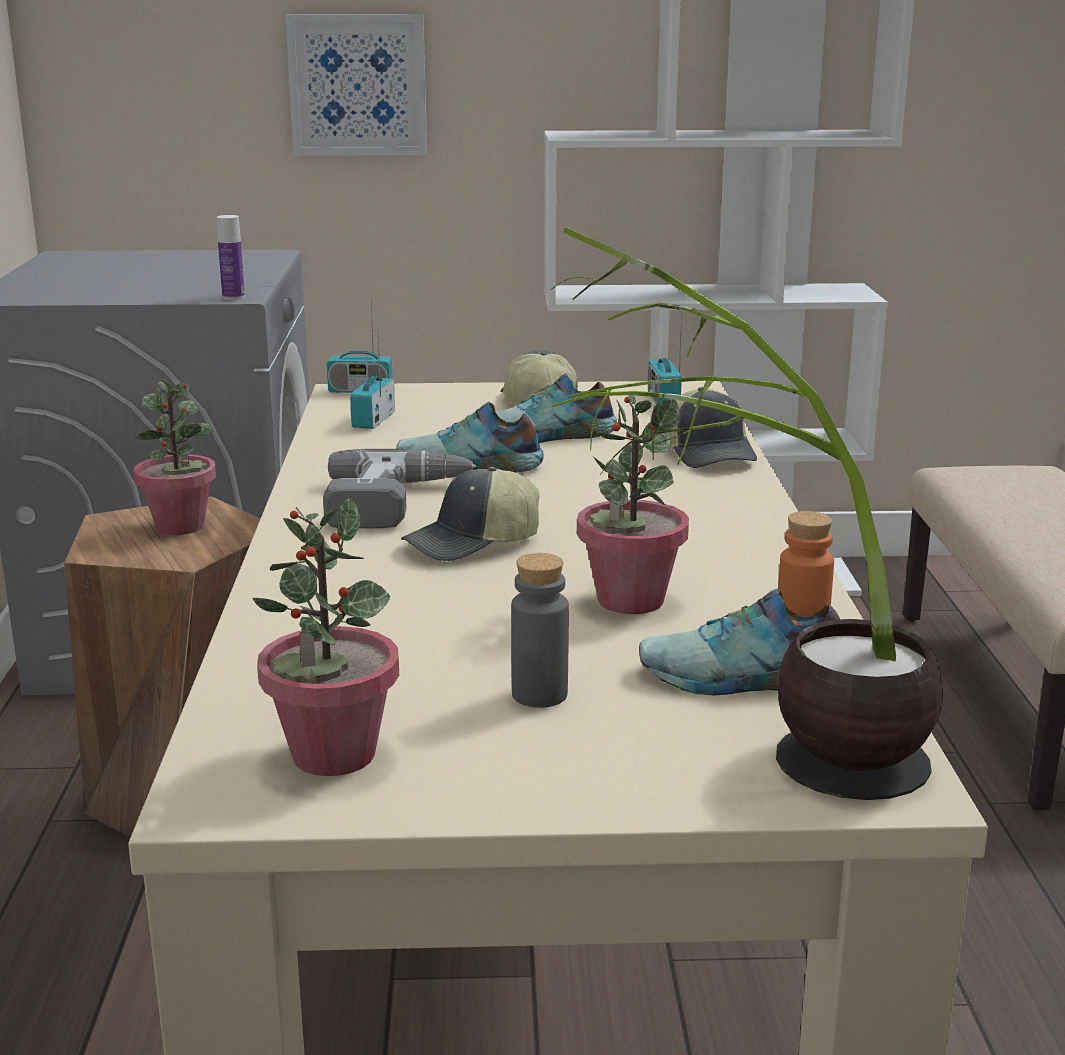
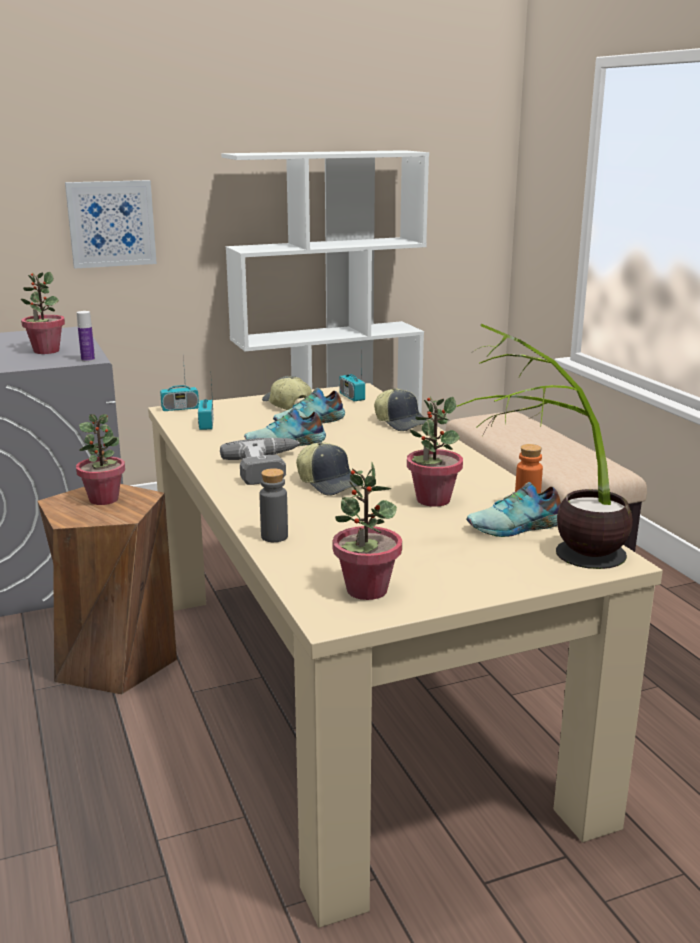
camera: 20 degrees left, 0 degrees up
cap [401,467,539,561] -> cap turned 75 degrees counterclockwise [296,442,364,496]
grey bottle [511,553,569,708] -> grey bottle moved to [259,468,288,542]
none -> potted plant [21,272,65,354]

